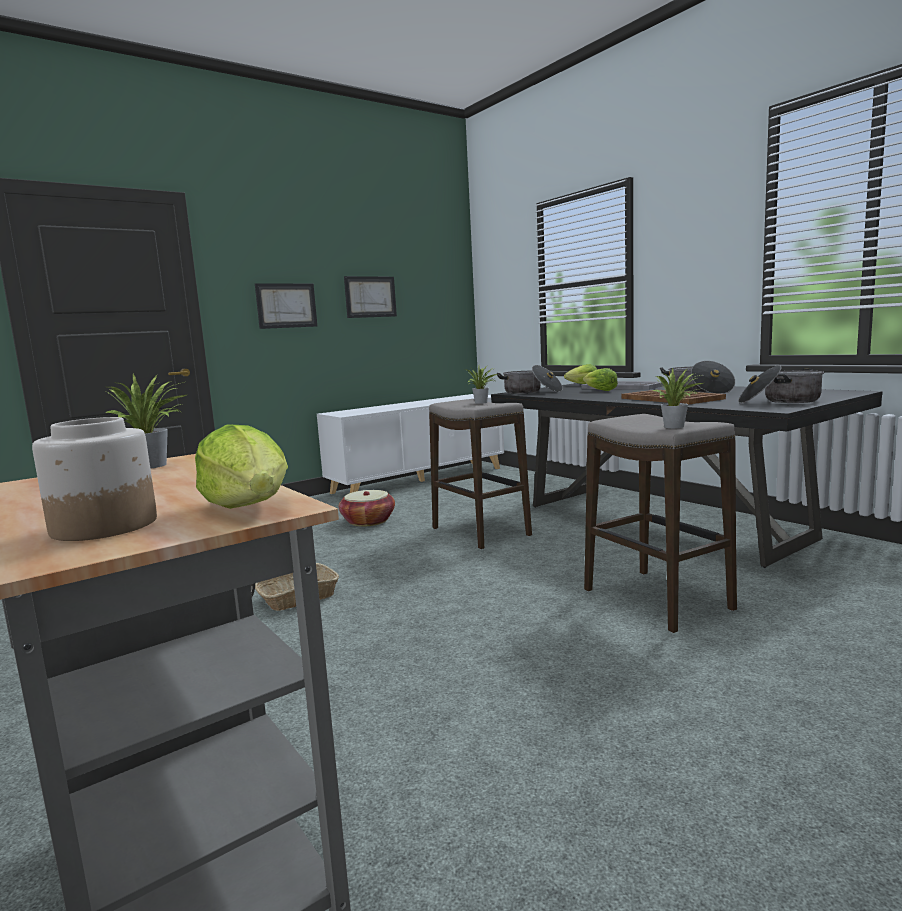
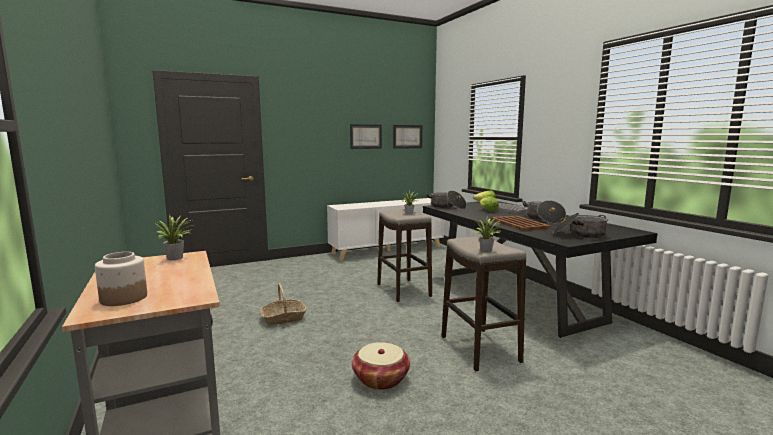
camera: 10 degrees right, 0 degrees up
lettuce [195,424,288,509] -> none
picture [255,284,317,329] -> picture moved to [393,125,422,149]
basket [339,490,395,527] -> basket moved to [352,342,410,390]

